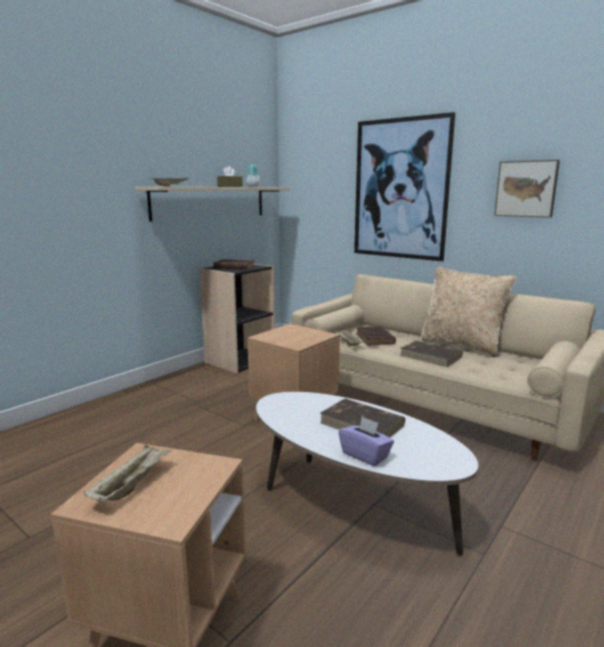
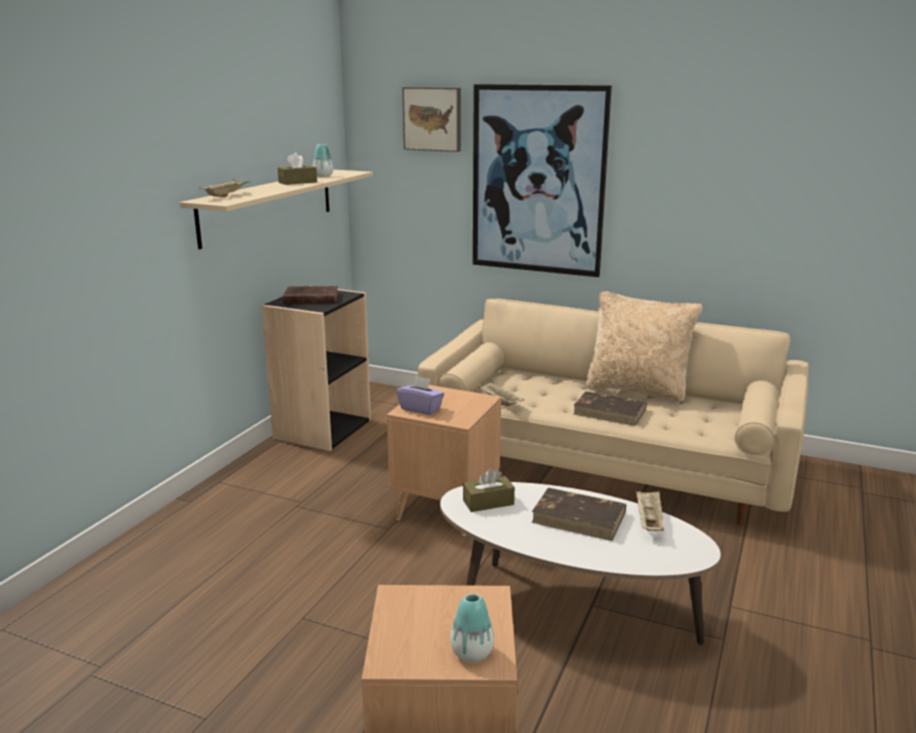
camera: 15 degrees left, 5 degrees up
beige tray [84,445,172,502] -> beige tray moved to [636,490,664,531]
purple tissue box [338,416,394,466] -> purple tissue box moved to [396,376,444,415]
brown book [356,326,396,345] -> none
picture [494,160,560,218] -> picture moved to [402,87,461,152]
none -> vase [450,594,494,662]
none -> brown tissue box [463,468,515,512]

